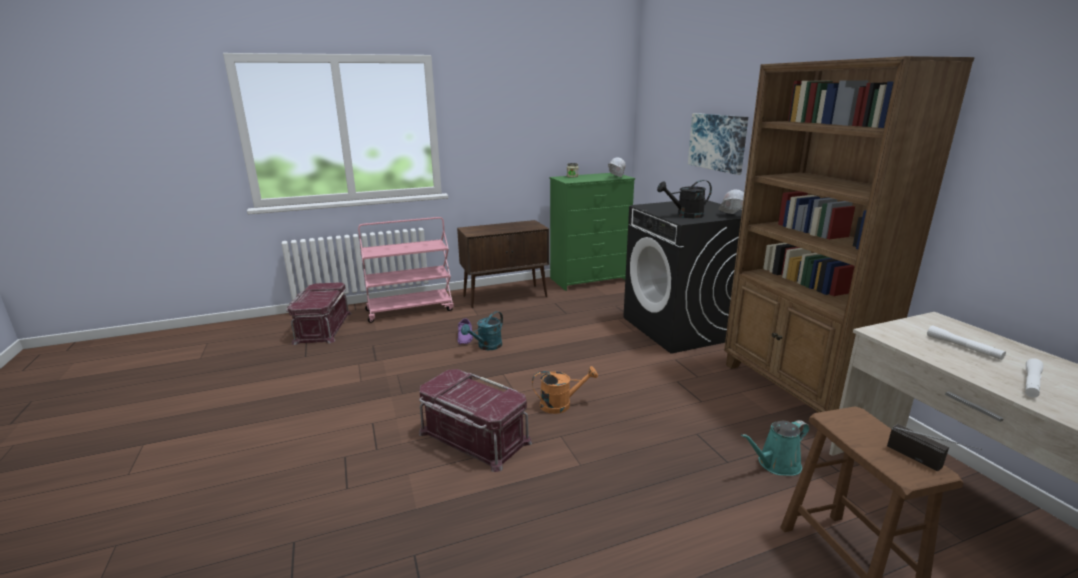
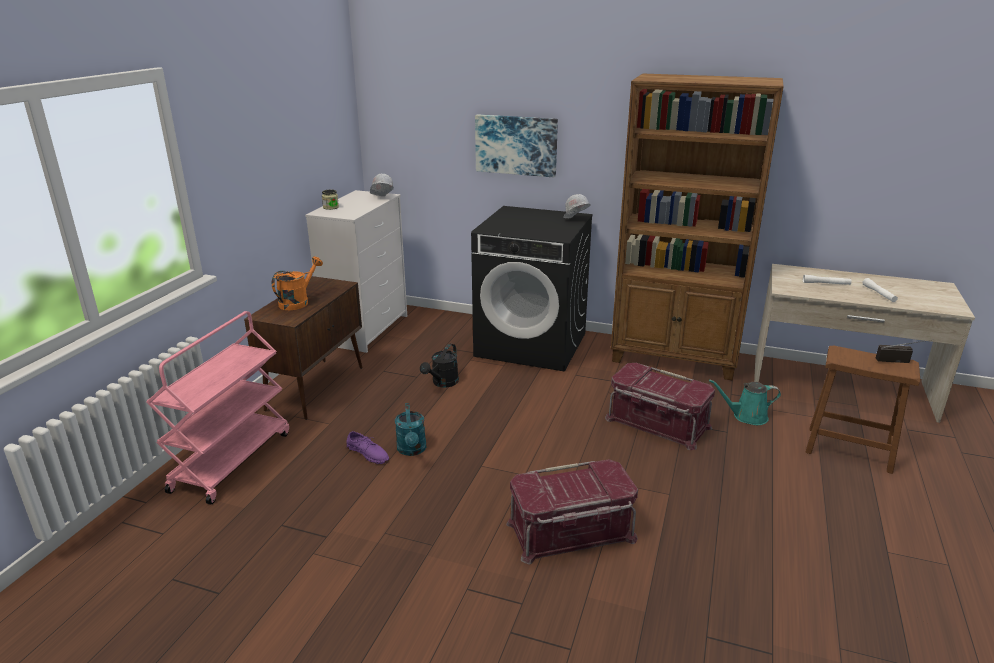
camera: 50 degrees left, 5 degrees up
red storage box [286,282,352,345] -> red storage box moved to [605,363,715,450]
orange watering can [532,366,598,414] -> orange watering can moved to [272,256,323,310]
green dresser [549,173,635,291] -> white dresser [305,190,407,353]
black watering can [657,180,712,218] -> black watering can moved to [420,344,459,388]
turquoise watering can [741,420,809,476] -> turquoise watering can turned 75 degrees clockwise [709,379,781,425]

